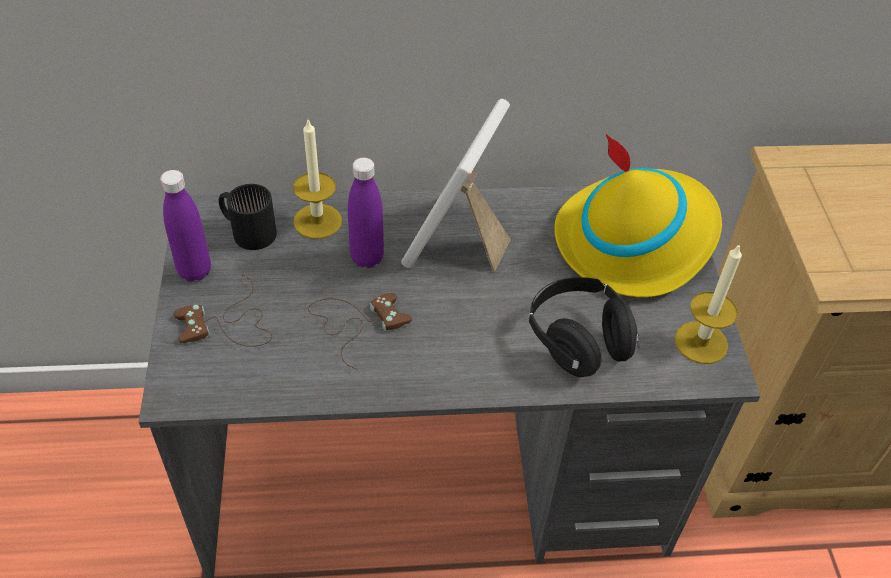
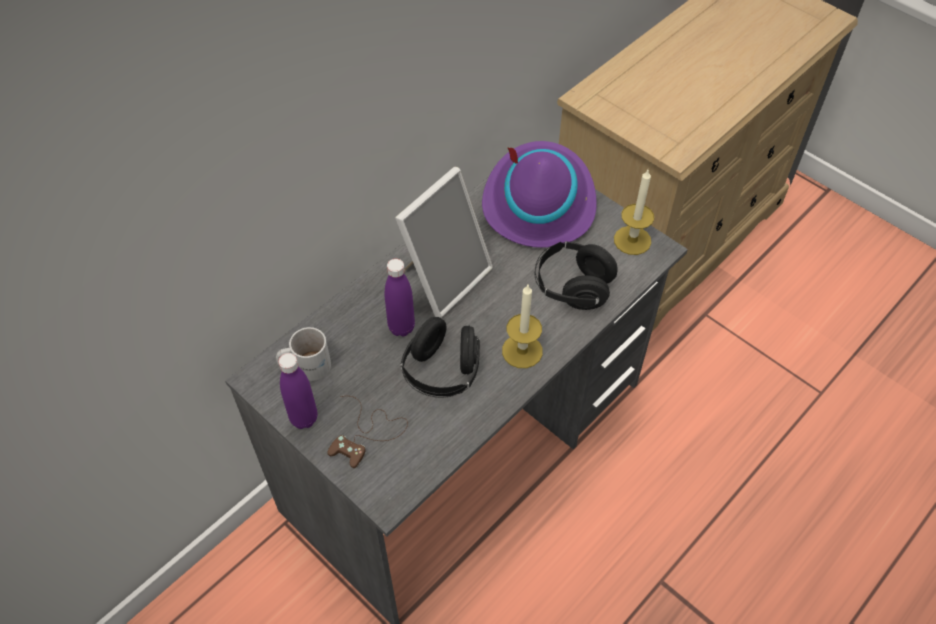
camera: 40 degrees left, 5 degrees up
black mug [218,184,277,250] -> white mug [276,327,331,381]
candle [293,120,342,239] -> candle moved to [502,285,543,368]
brown game controller [308,293,412,370] -> black headphones [400,317,480,398]
picture frame [402,99,511,272] -> picture frame turned 120 degrees counterclockwise [395,167,493,318]
yellow hat [554,134,722,297] -> purple hat [482,141,597,248]

